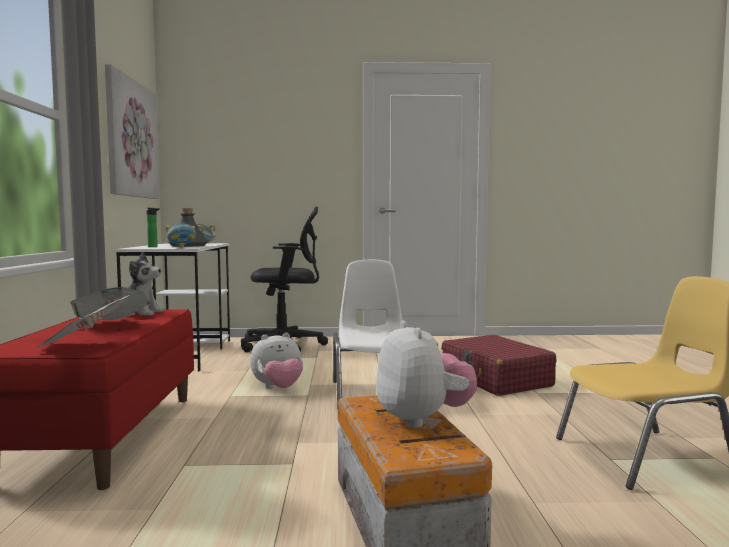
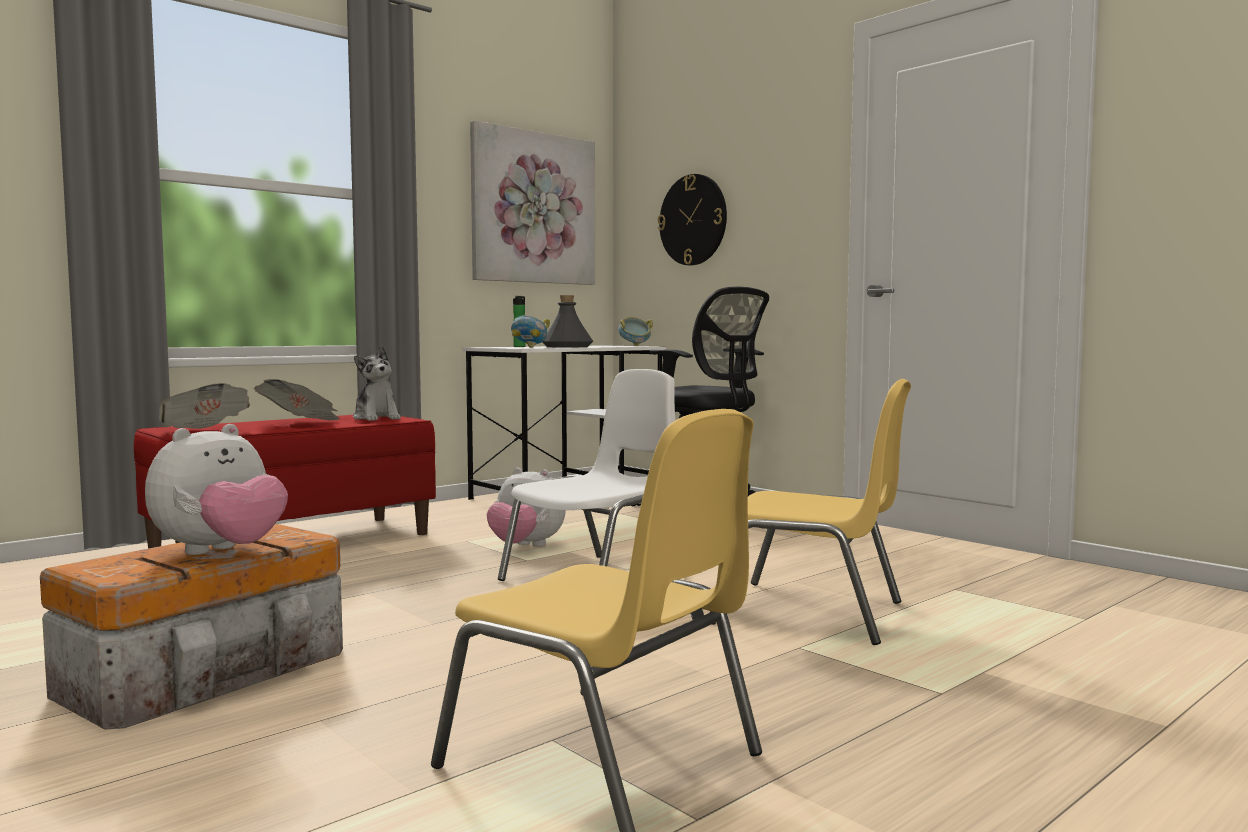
camera: 50 degrees right, 0 degrees up
red suitcase [442,335,556,396] -> yellow chair [710,379,911,645]
none -> wall clock [658,174,727,265]

